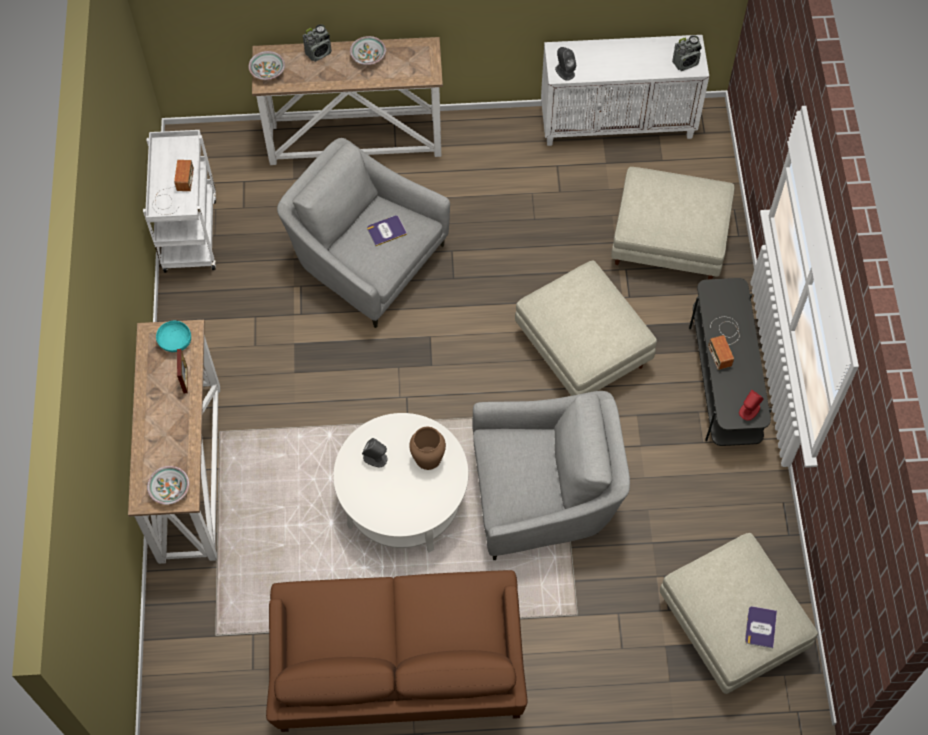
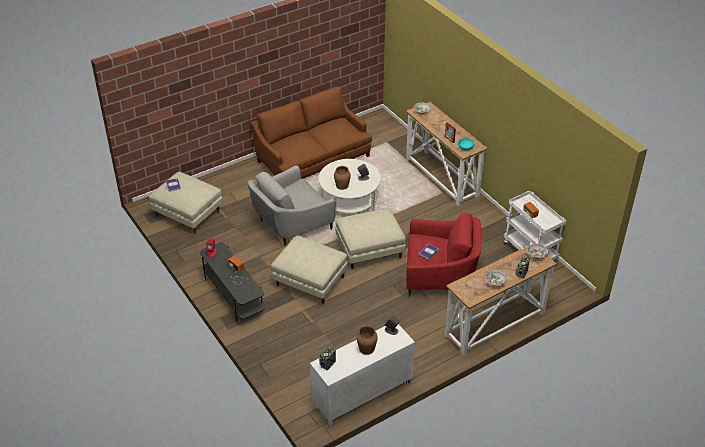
camera: 150 degrees right, 20 degrees down
grey armchair [277,138,450,328] -> red armchair [406,213,481,296]
beige ottoman [611,167,735,279] -> beige ottoman moved to [335,208,406,269]
none -> brown vase [357,326,378,355]

